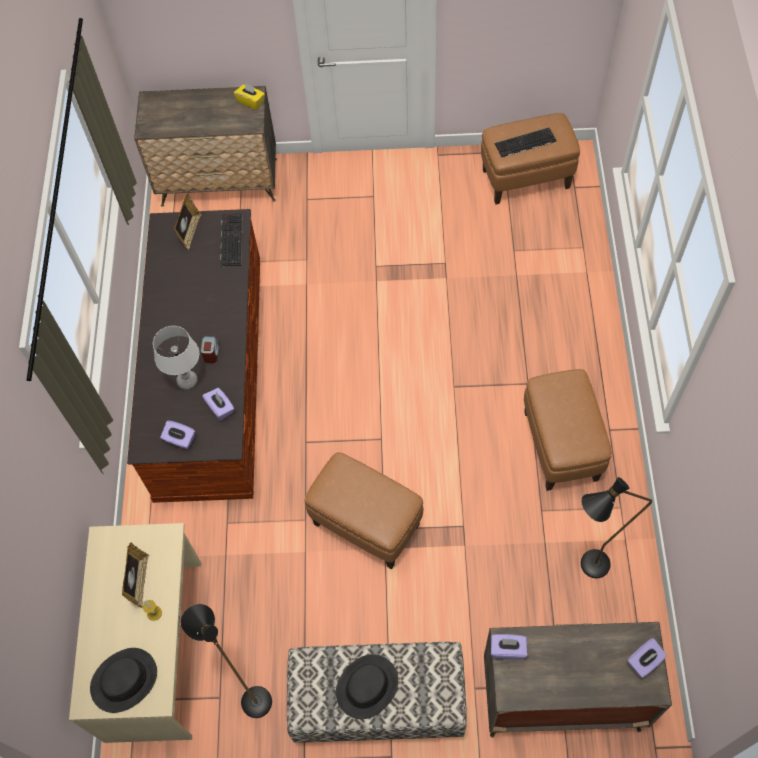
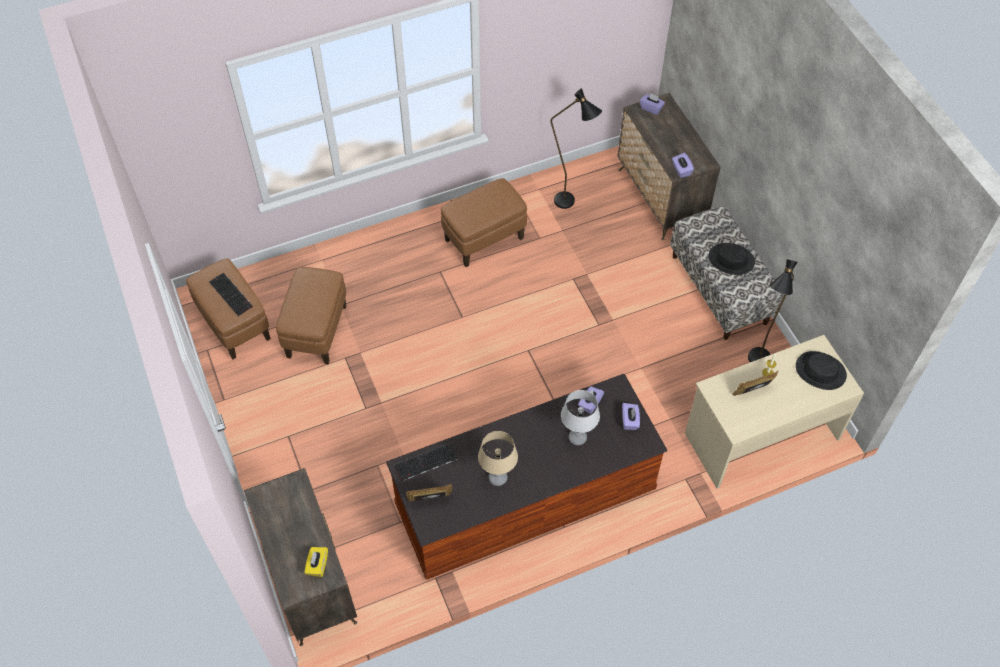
camera: 115 degrees left, 5 degrees down
alarm clock [201,337,219,363] -> none
yellow tissue box [234,83,265,109] -> yellow tissue box moved to [305,547,328,577]
brown ottoman [304,452,423,569] -> brown ottoman moved to [276,267,346,364]
none -> beige table lamp [478,431,518,486]

